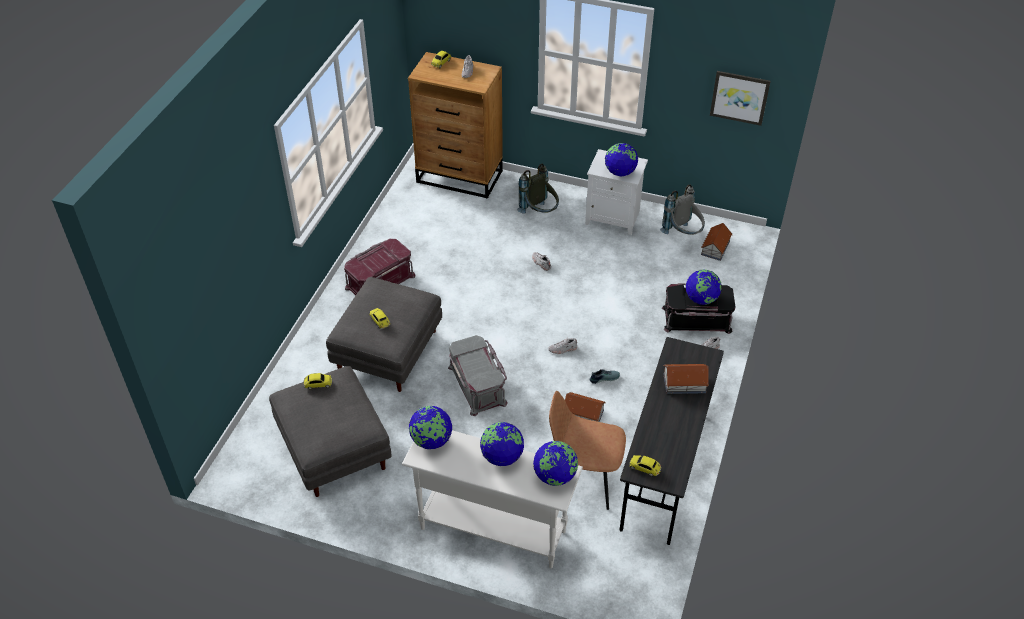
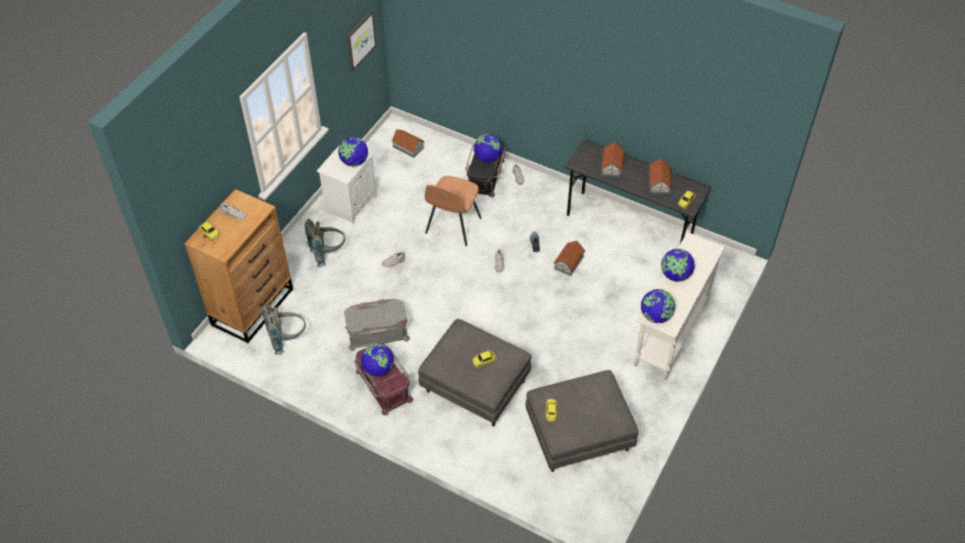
camera: 80 degrees left, 5 degrees up
grey storage box [448,335,508,416] -> grey storage box moved to [344,299,410,351]
globe [533,441,578,486] -> globe moved to [361,343,394,376]
brown chair [549,391,626,510] -> brown chair moved to [425,176,482,246]
grey backpack [660,185,705,235] -> grey backpack moved to [262,304,306,355]
none -> toy house [649,158,672,194]

